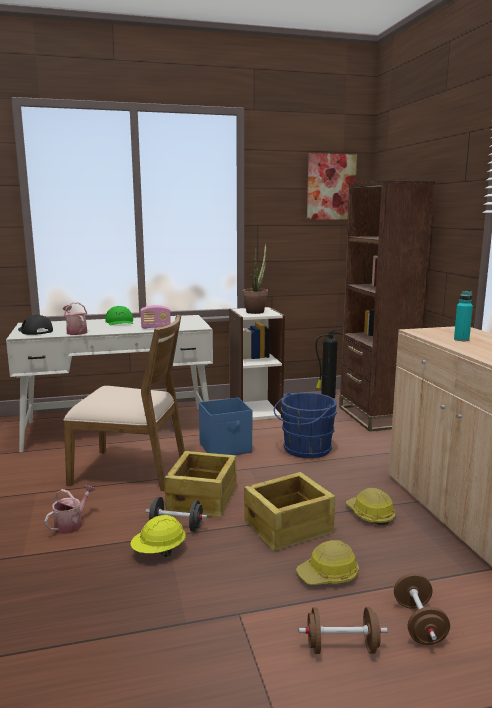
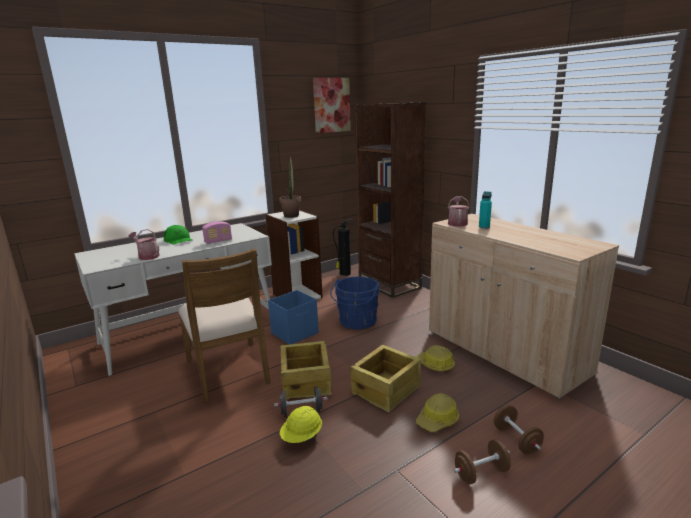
camera: 20 degrees left, 5 degrees up
black cap [18,315,53,335] -> none
watering can [44,485,96,534] -> watering can moved to [448,196,470,227]
brown chair [64,315,185,491] -> brown chair turned 75 degrees clockwise [178,248,271,403]

